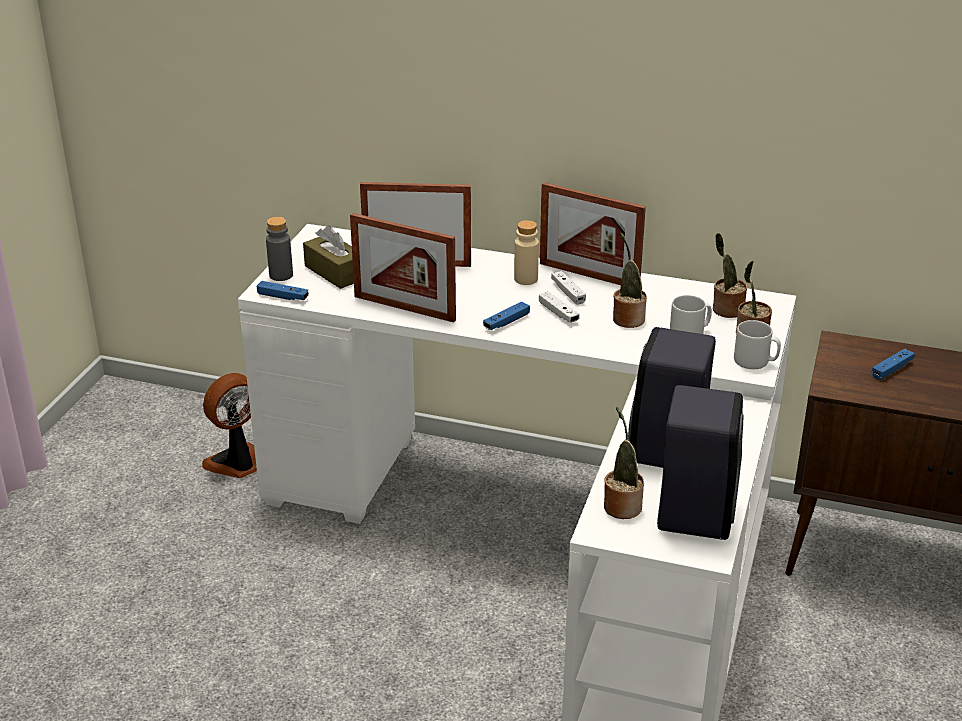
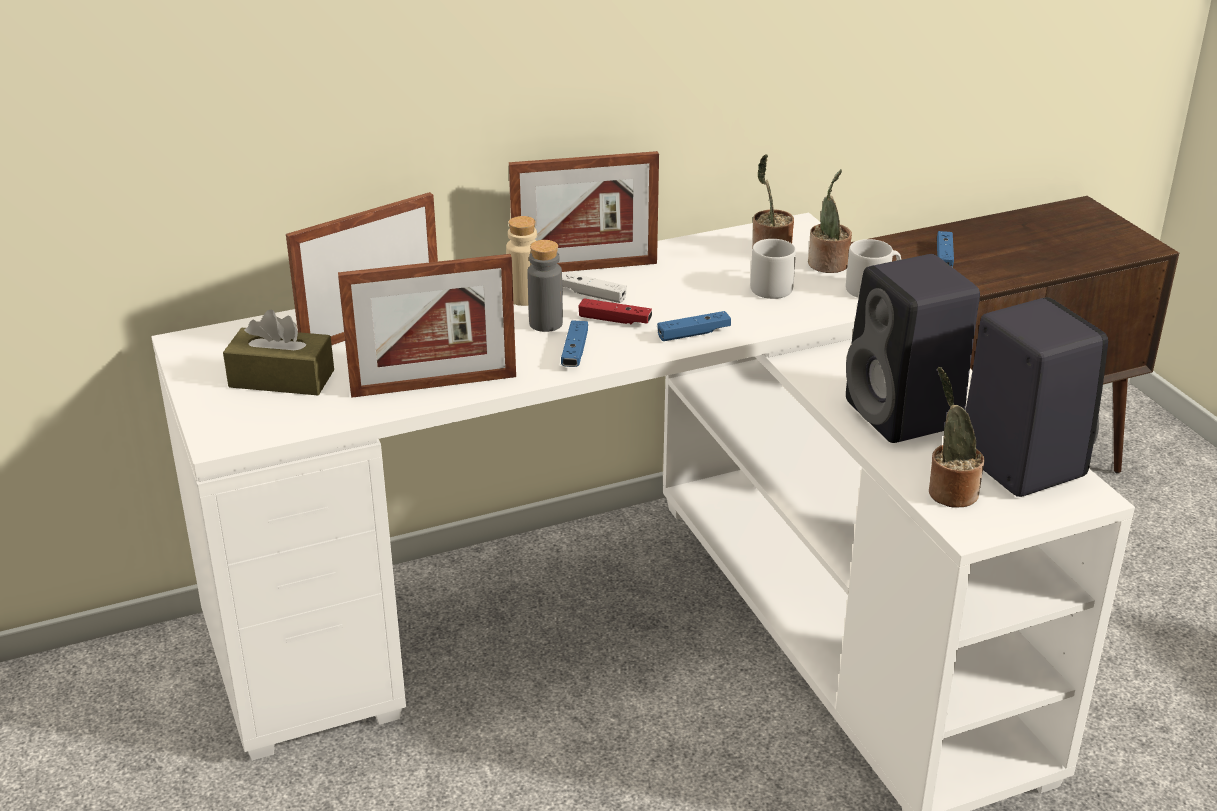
camera: 40 degrees left, 0 degrees up
fan [202,373,257,478] -> none
blue game controller [257,281,309,301] -> blue game controller moved to [657,311,731,341]
grey bottle [266,217,293,281] -> grey bottle moved to [527,240,563,332]
white game controller [539,292,579,323] -> red game controller [578,298,652,324]
potted plant [613,232,647,328] -> none

